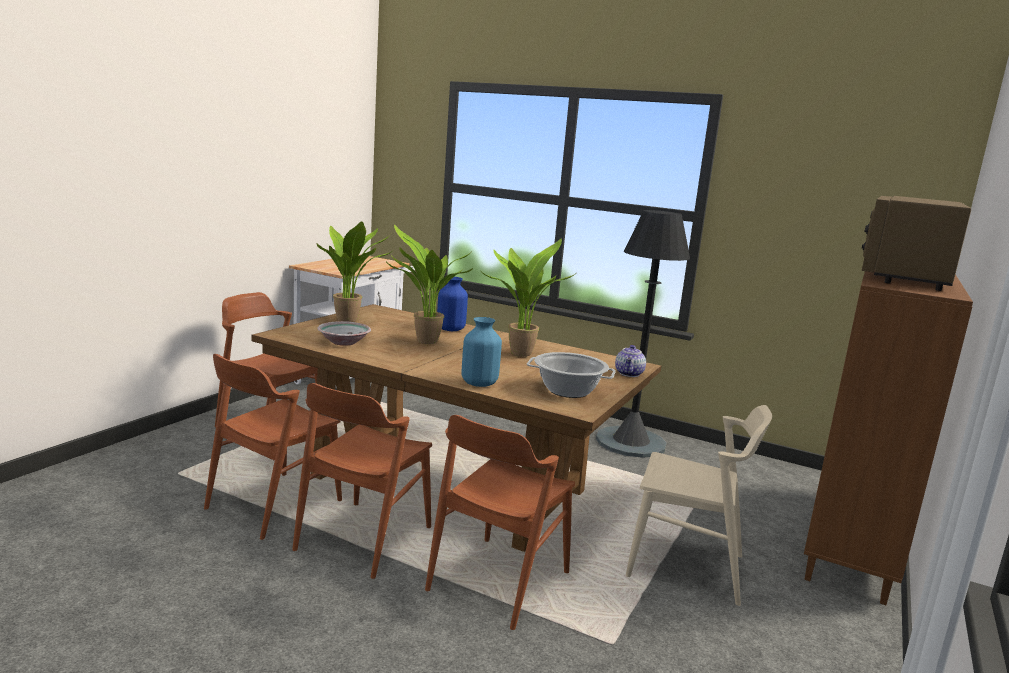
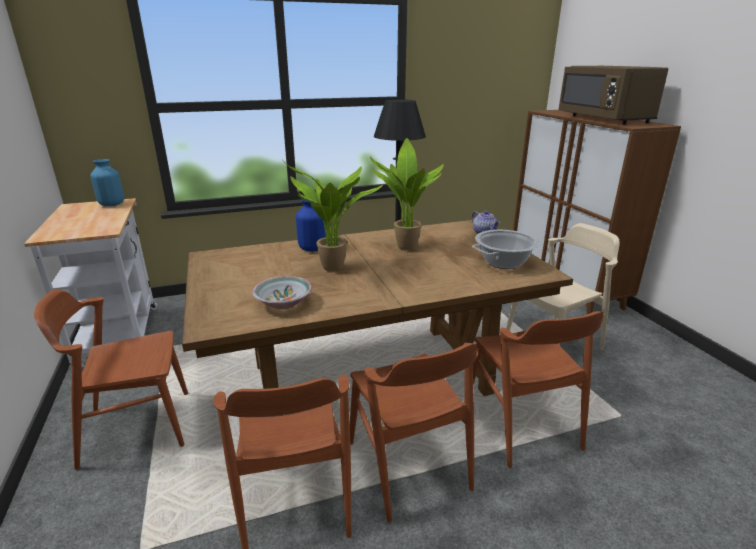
camera: 45 degrees left, 10 degrees up
potted plant [316,221,391,322] -> none
blue vase [461,317,502,387] -> blue vase moved to [90,159,124,206]

